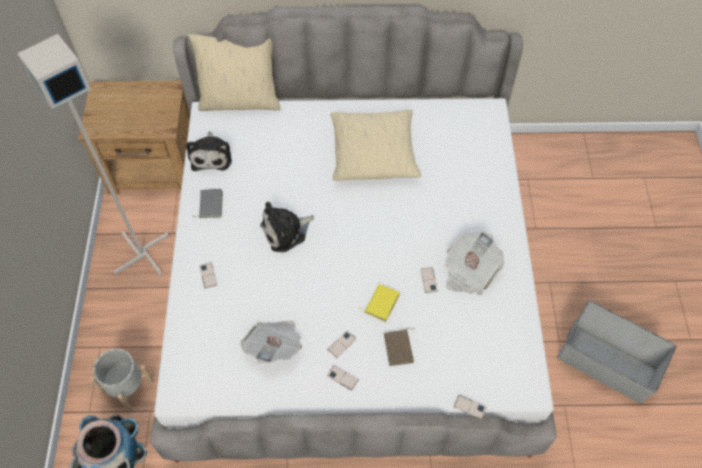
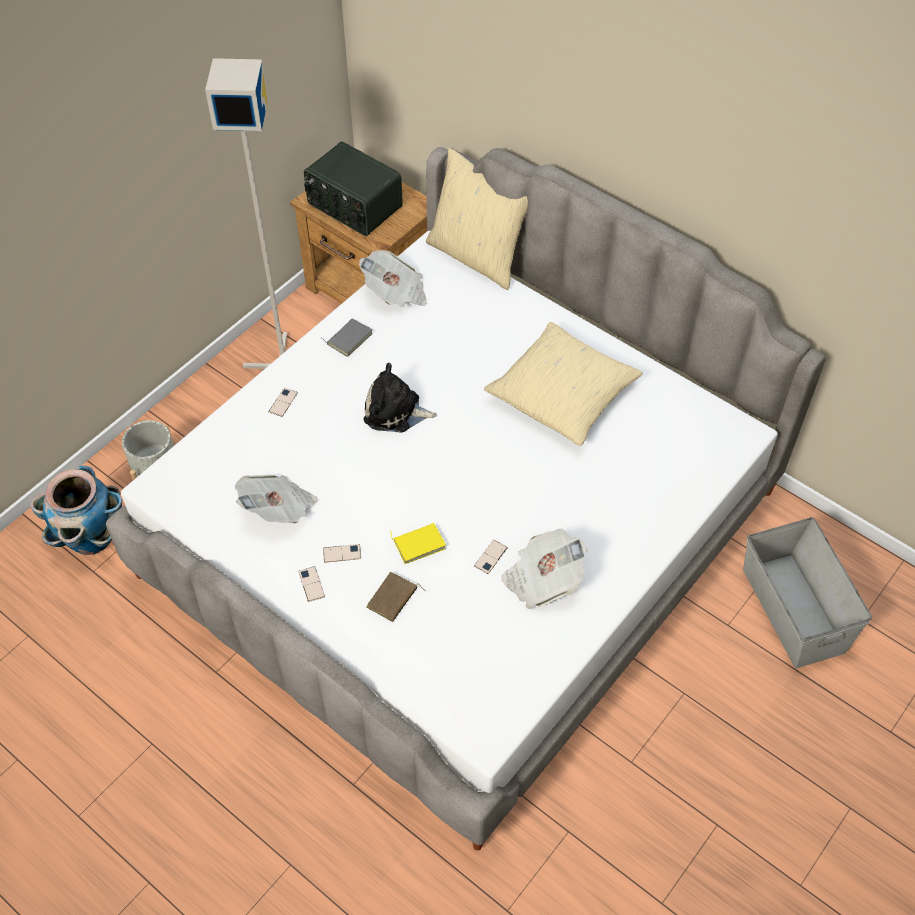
camera: 40 degrees right, 5 degrees down
plush toy [186,132,232,171] -> newspaper [359,250,427,307]
phone [454,395,487,419] -> none
grey storage box [557,301,676,403] -> grey storage box moved to [743,517,872,668]
none -> radio [304,141,403,236]

